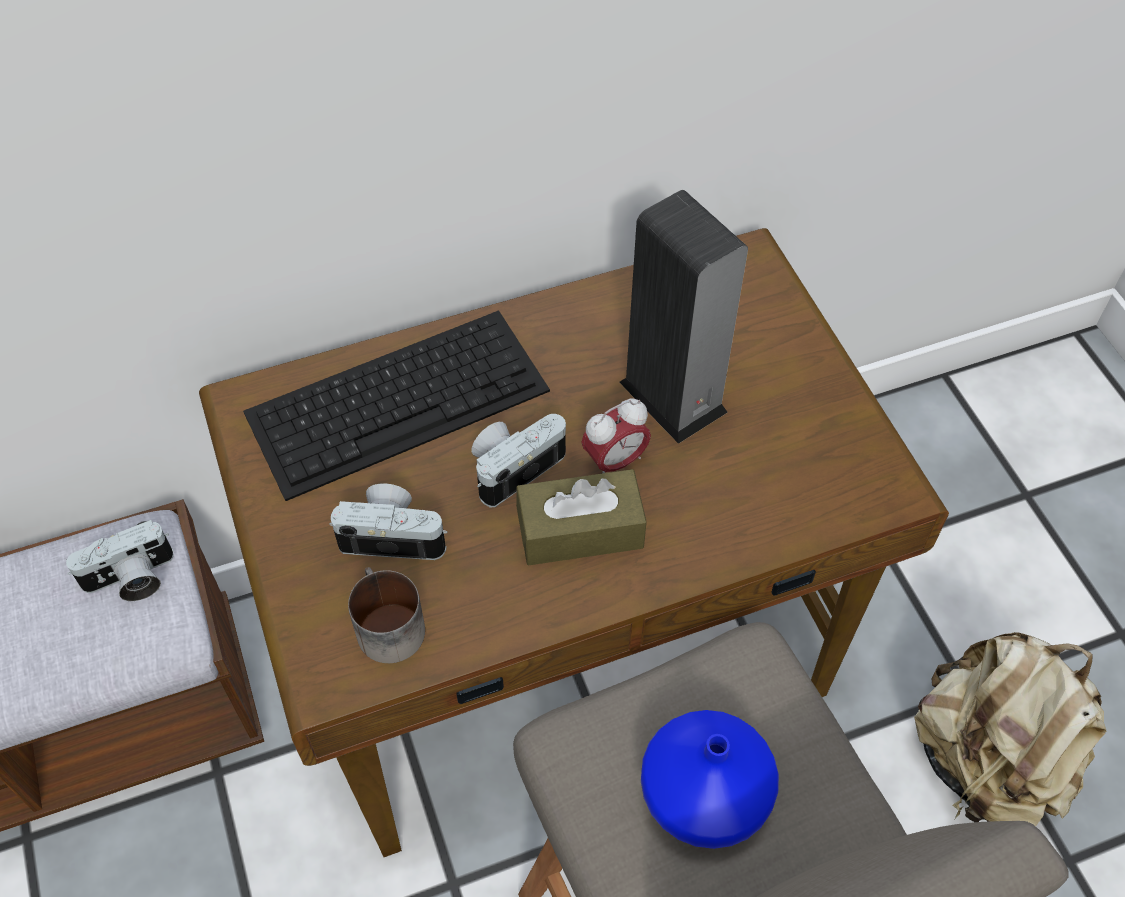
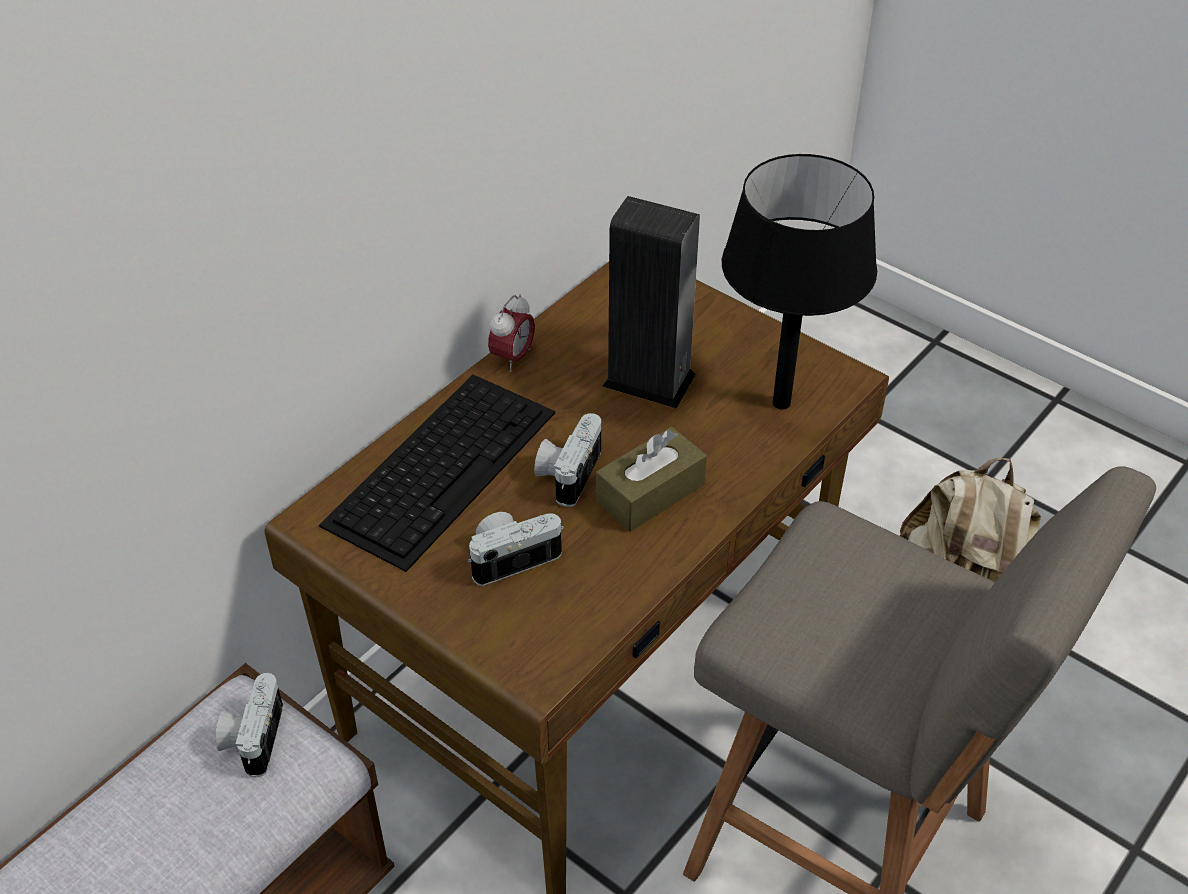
camera: 30 degrees left, 10 degrees down
camera [66,520,174,601] -> camera turned 150 degrees clockwise [216,673,283,777]
mug [348,567,425,663] -> none
alarm clock [581,399,651,473] -> alarm clock moved to [488,294,535,372]
blue vase [641,710,779,849] -> none
none -> black table lamp [722,154,877,410]

